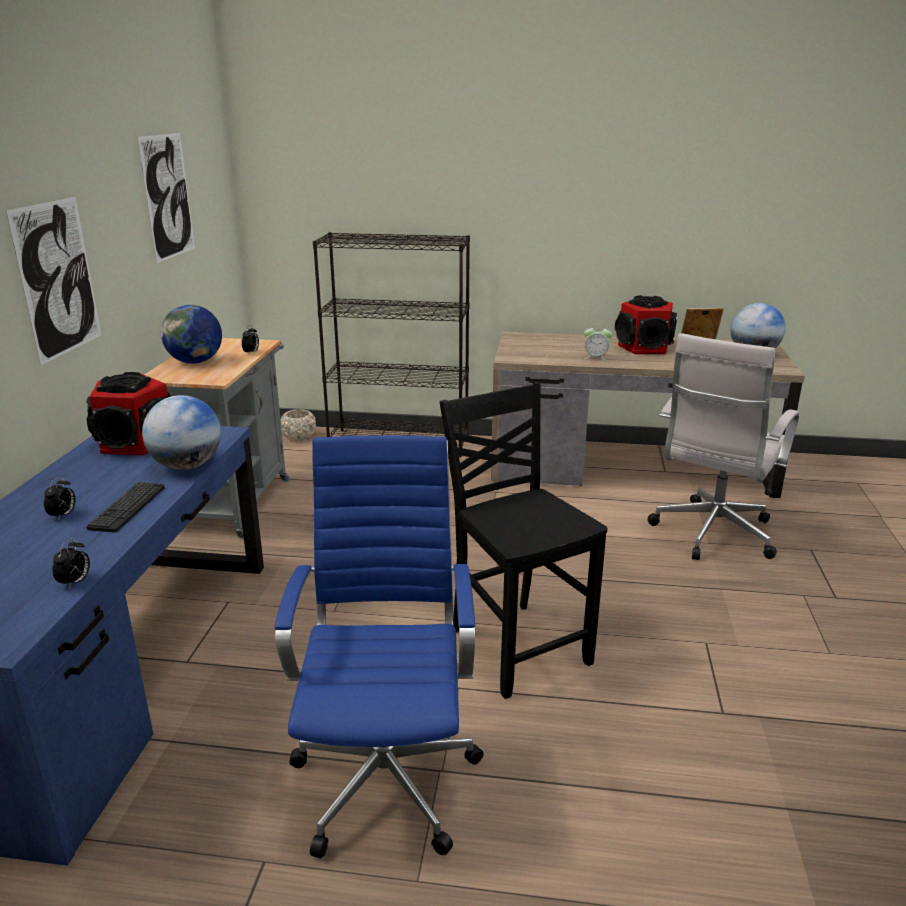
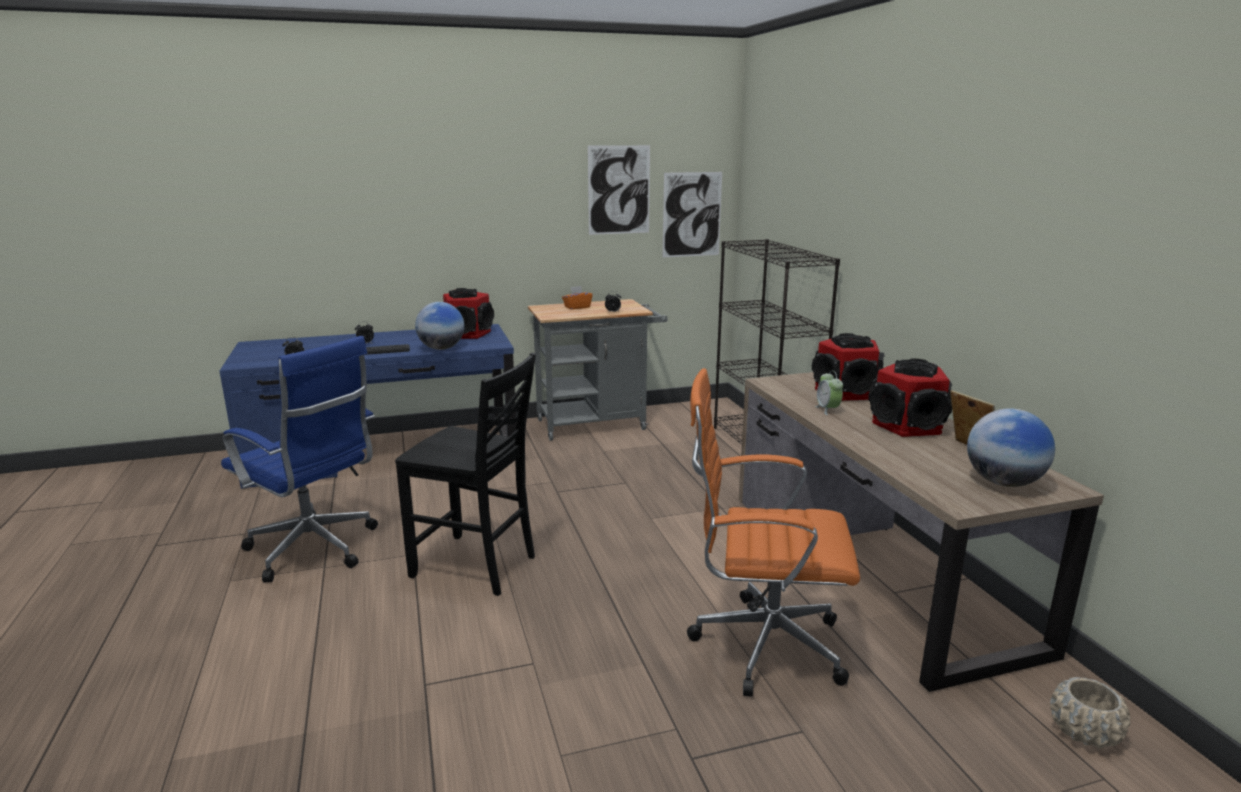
camera: 65 degrees right, 5 degrees down
picture [6,197,101,366] -> picture moved to [663,172,722,257]
globe [161,305,222,364] -> orange tissue box [562,286,593,310]
blue office chair [274,435,483,858] -> blue office chair turned 60 degrees clockwise [221,336,378,582]
beige planter [281,409,316,440] -> beige planter moved to [1050,677,1131,748]
black chair [440,382,608,699] -> black chair turned 75 degrees clockwise [395,353,536,596]
white office chair [647,333,800,560] -> orange office chair [687,368,860,697]
none -> speaker [812,333,885,401]

